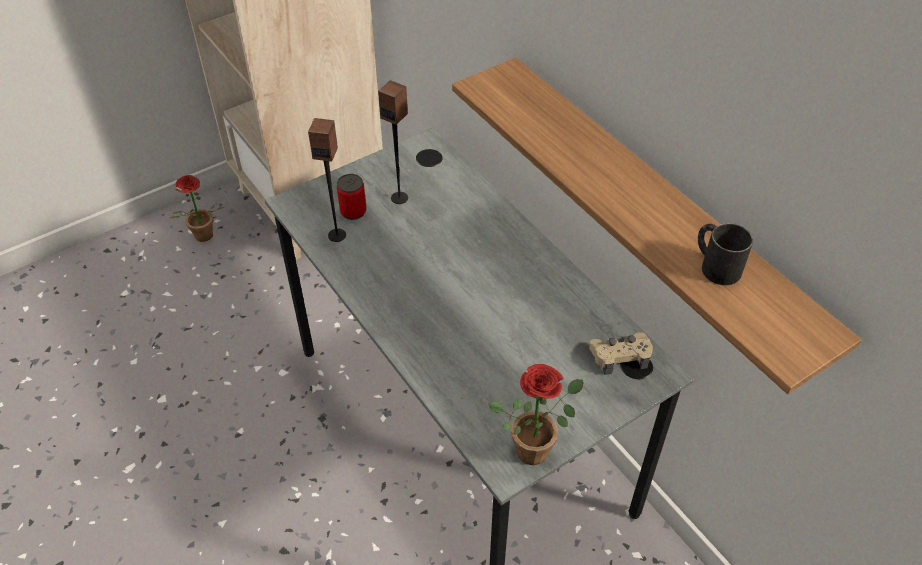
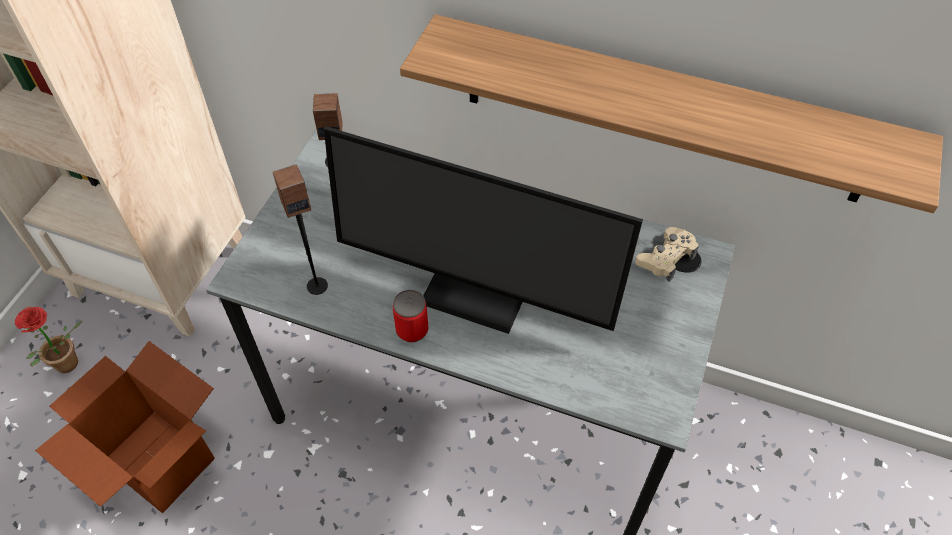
camera: 35 degrees left, 5 degrees up
can [337,174,366,220] -> can moved to [393,290,428,342]
potted plant [488,364,583,465] -> none
black mug [698,223,753,285] -> none
none -> cardboard box [35,341,215,513]
none -> monitor [324,126,643,334]

